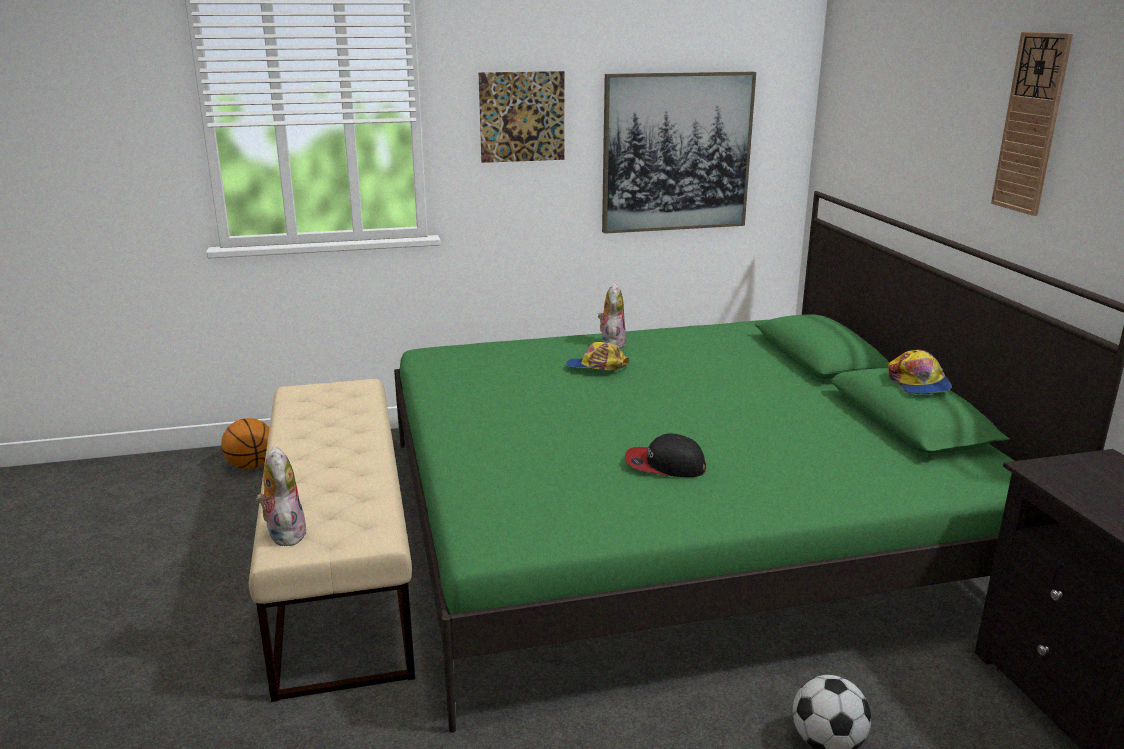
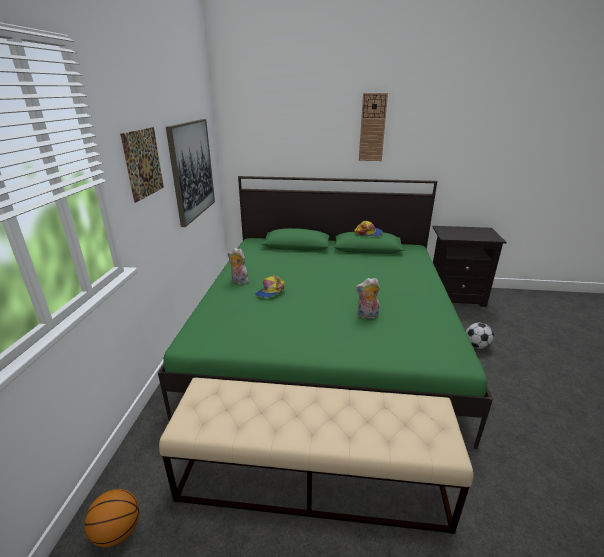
camera: 70 degrees left, 5 degrees up
plush toy [256,446,307,546] -> plush toy moved to [355,278,380,319]
cap [625,433,706,477] -> none

